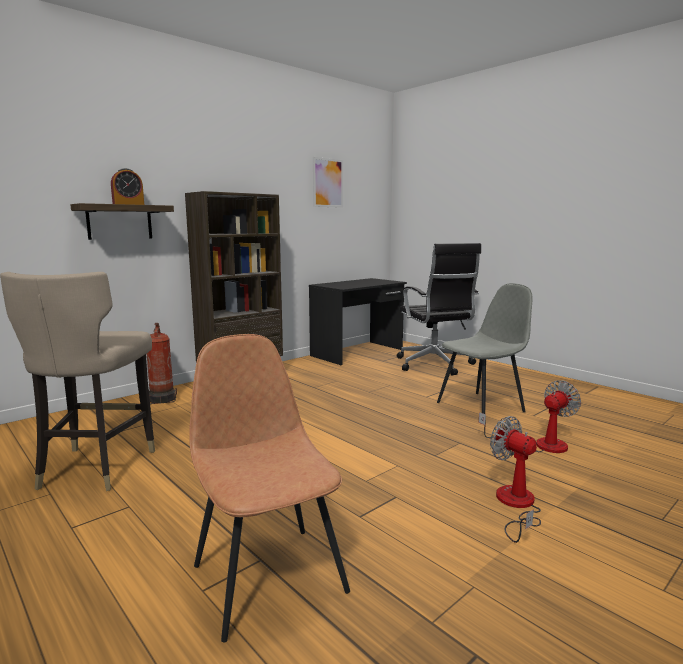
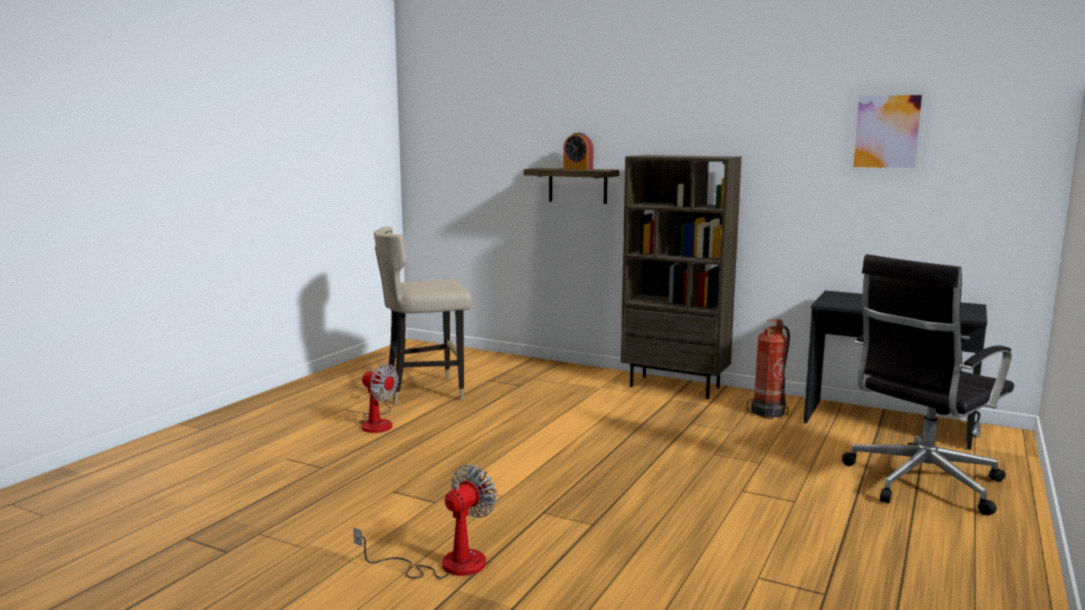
camera: 70 degrees right, 0 degrees up
fire extinguisher [147,323,177,404] -> fire extinguisher moved to [746,319,790,419]
brown chair [189,334,350,642] -> none
grey chair [437,283,532,414] -> none
fan [479,380,581,453] -> fan moved to [360,363,399,433]

